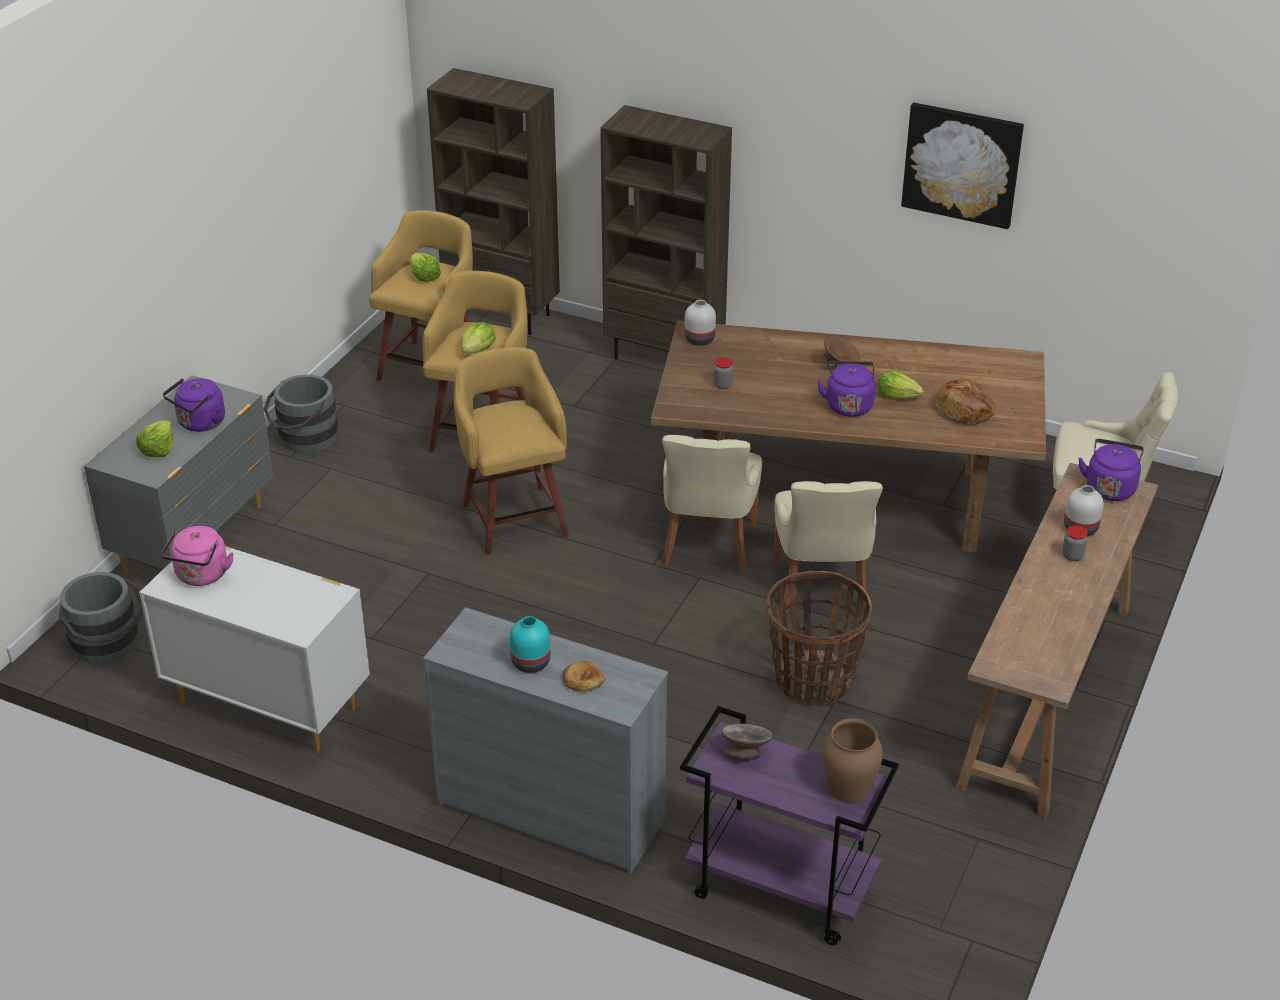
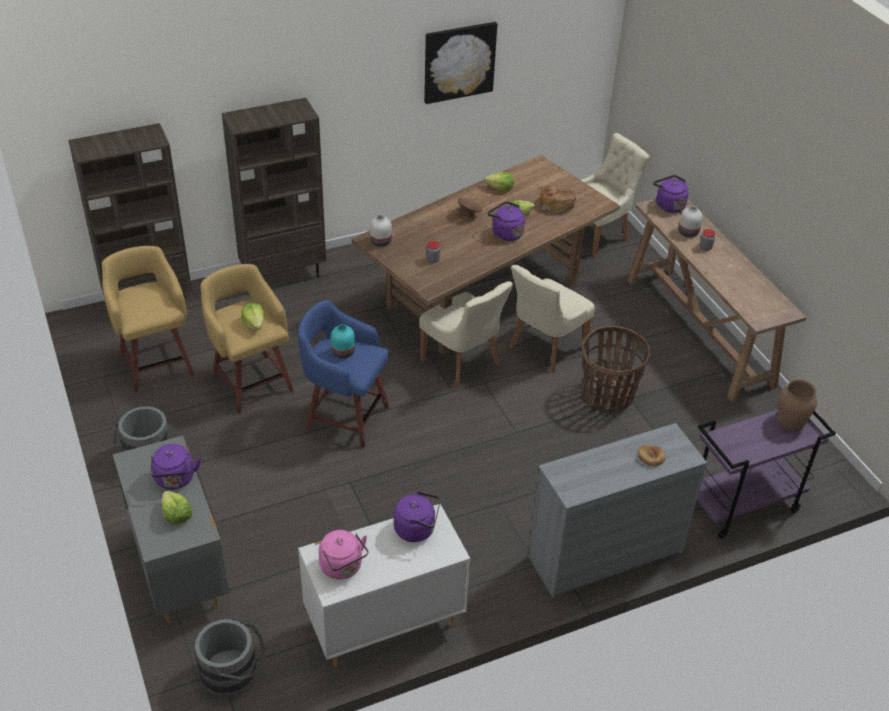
camera: 50 degrees left, 5 degrees up
lettuce [410,253,441,282] -> lettuce moved to [484,172,514,191]
yellow stool [454,347,569,555] -> blue stool [298,300,389,449]
turquoise vase [510,616,550,673] -> turquoise vase moved to [331,324,355,358]
grey bowl [721,724,773,759] -> none
beige chair [774,481,883,613] -> beige chair turned 90 degrees clockwise [510,265,595,373]
none -> purple kettle [394,490,441,542]

